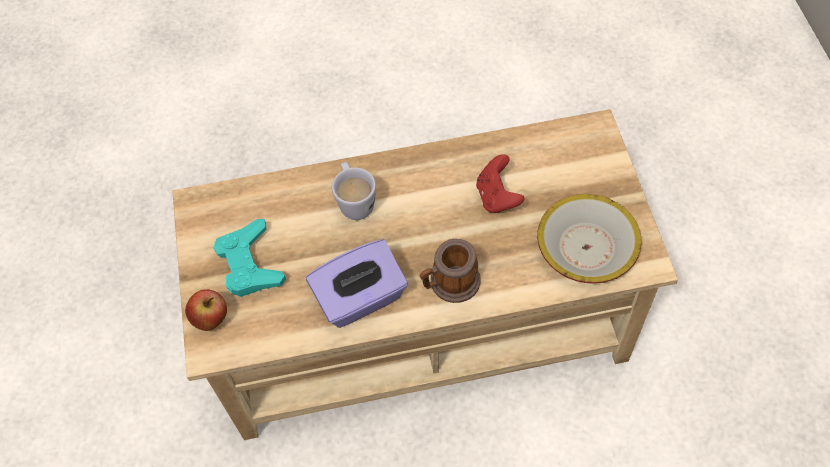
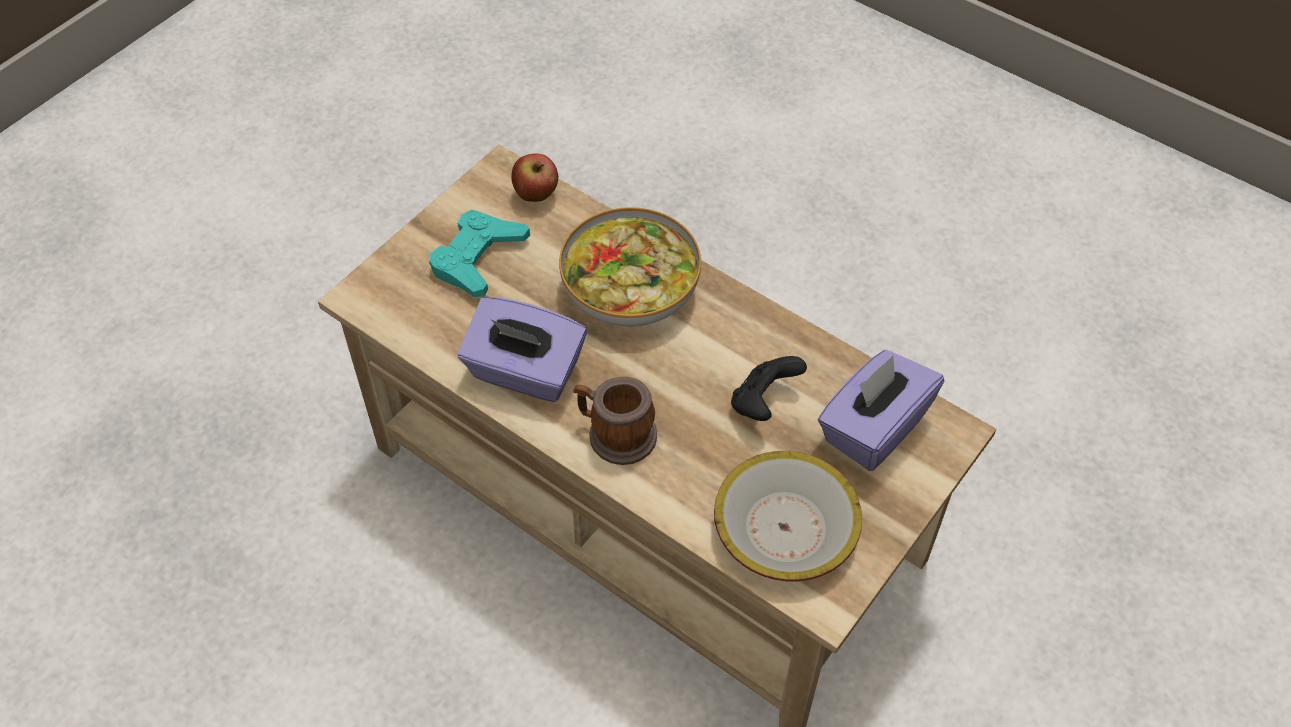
camera: 45 degrees right, 5 degrees down
apple [185,289,227,331] -> apple moved to [511,153,558,202]
white mug [332,162,376,220] -> bowl [559,207,701,326]
red game controller [476,154,524,213] -> black game controller [731,356,807,421]
none -> purple tissue box [818,350,944,471]

